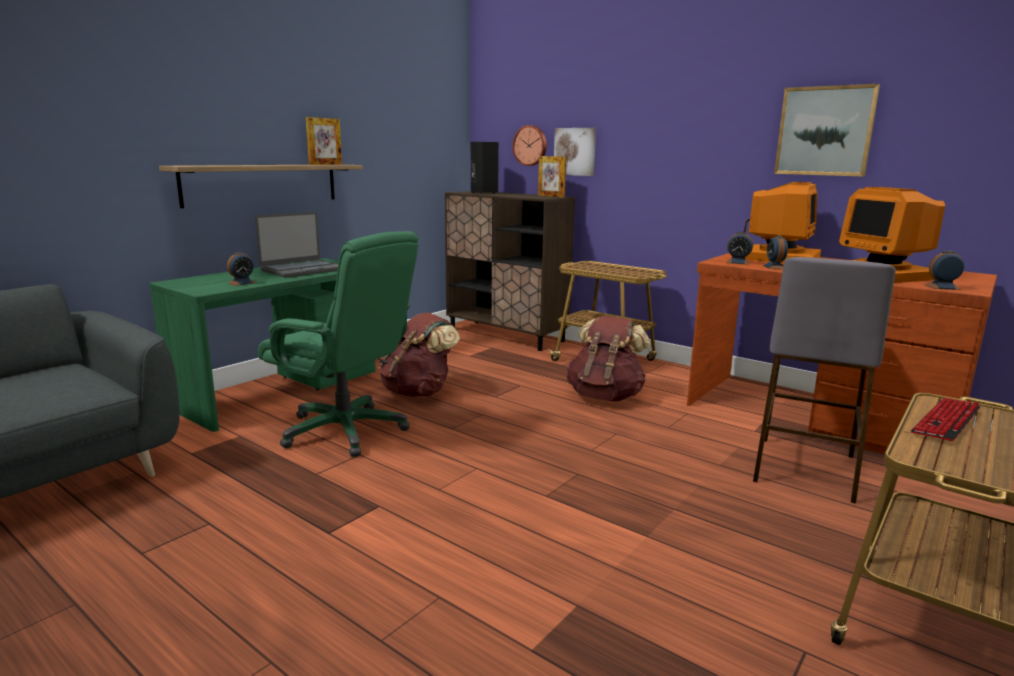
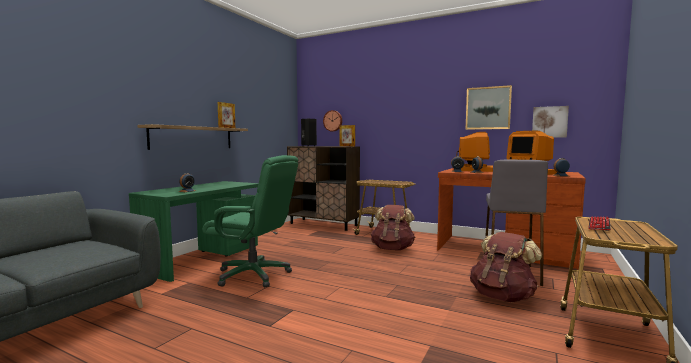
camera: 10 degrees left, 10 degrees down
laptop [255,212,338,278] -> none
brown backpack [378,313,460,397] -> brown backpack moved to [470,232,542,302]
picture [554,128,596,176] -> picture moved to [532,106,569,138]

